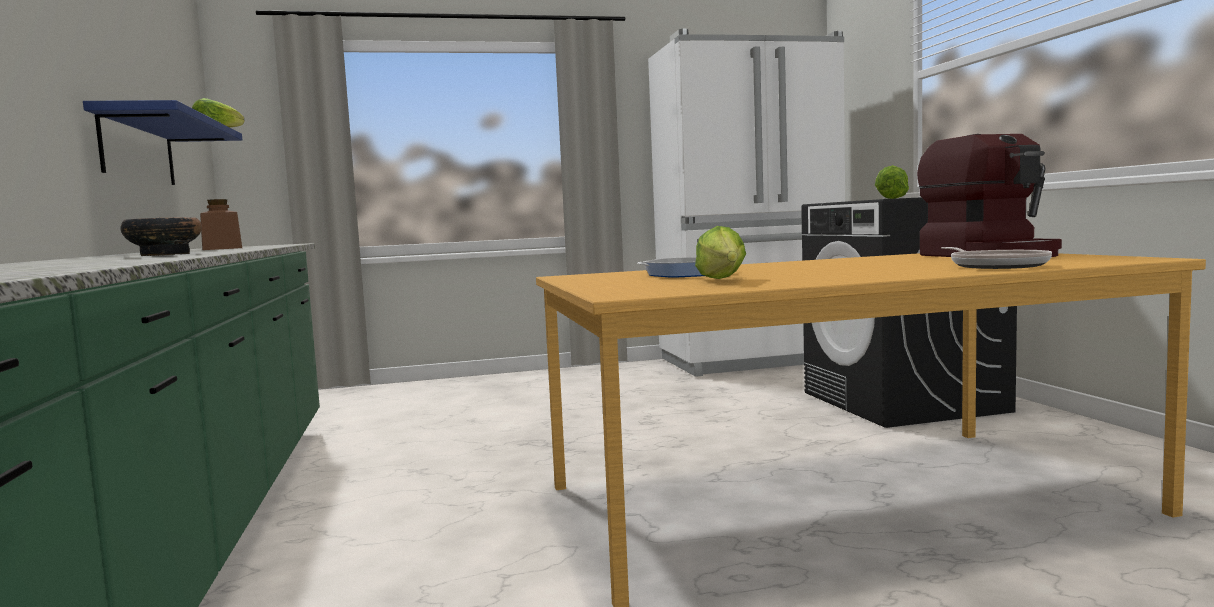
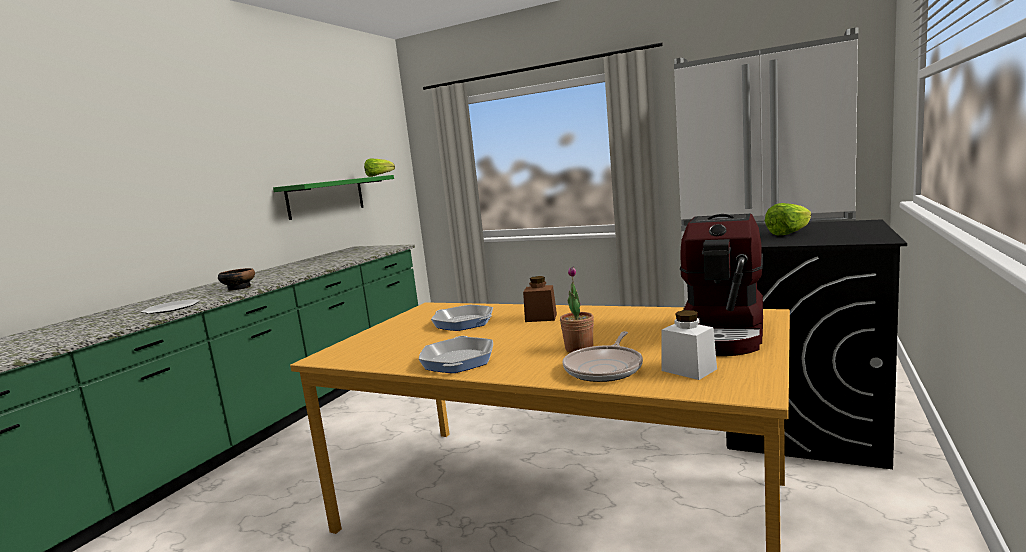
camera: 40 degrees right, 5 degrees up
blue shelf [83,100,242,185] -> green shelf [273,175,394,220]
brown jar [200,199,242,250] -> brown jar moved to [523,276,557,322]
lettuce [695,226,746,279] -> none
none -> plate [141,299,200,314]
none -> frying pan [419,336,493,373]
none -> potted plant [560,266,594,352]
none -> white jar [662,310,717,380]

